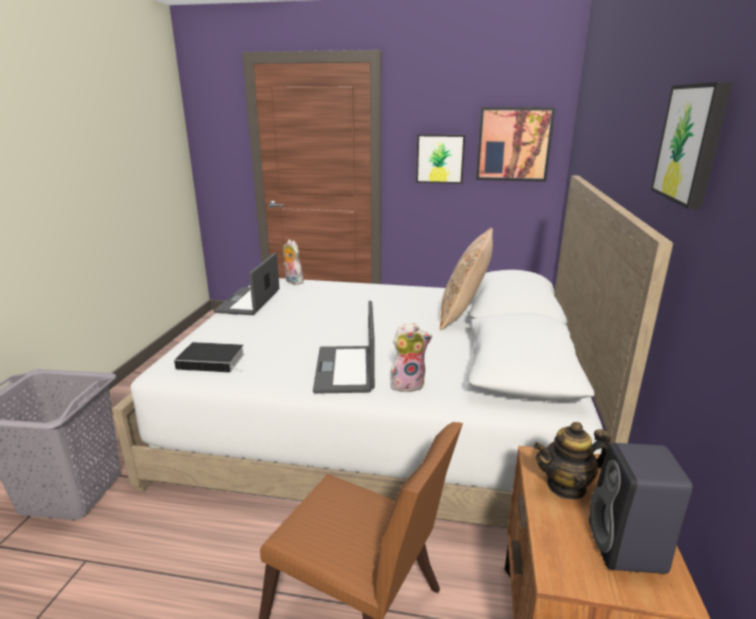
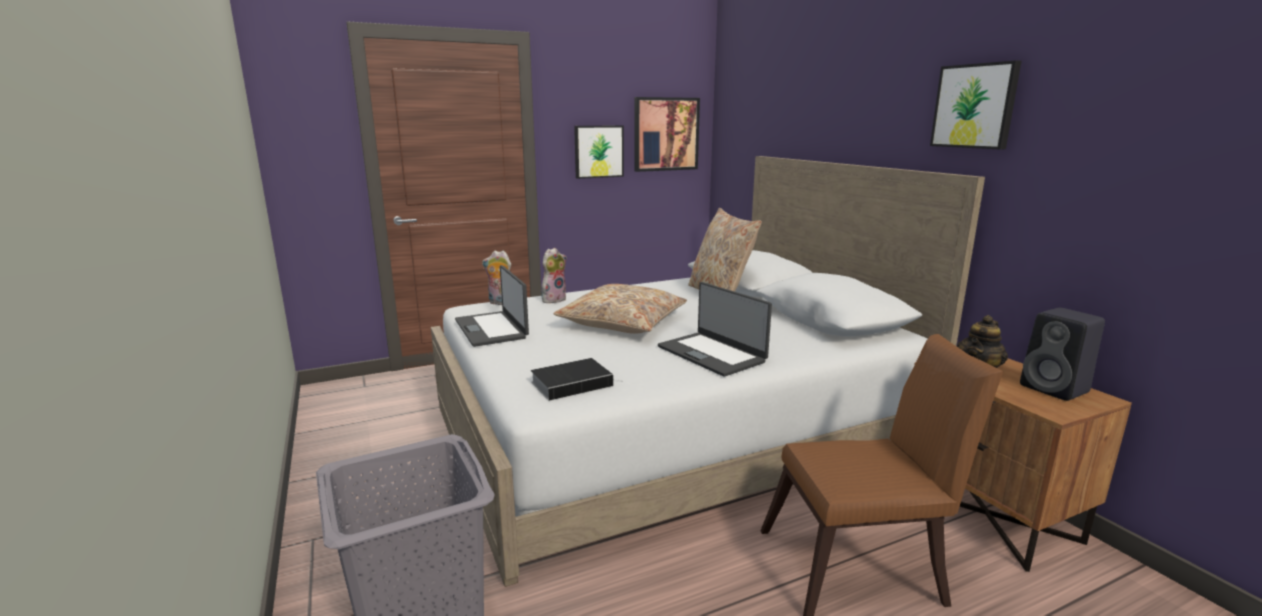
camera: 35 degrees left, 5 degrees down
plush toy [390,323,432,392] -> plush toy moved to [541,248,567,303]
none -> beige pillow [553,284,687,334]

